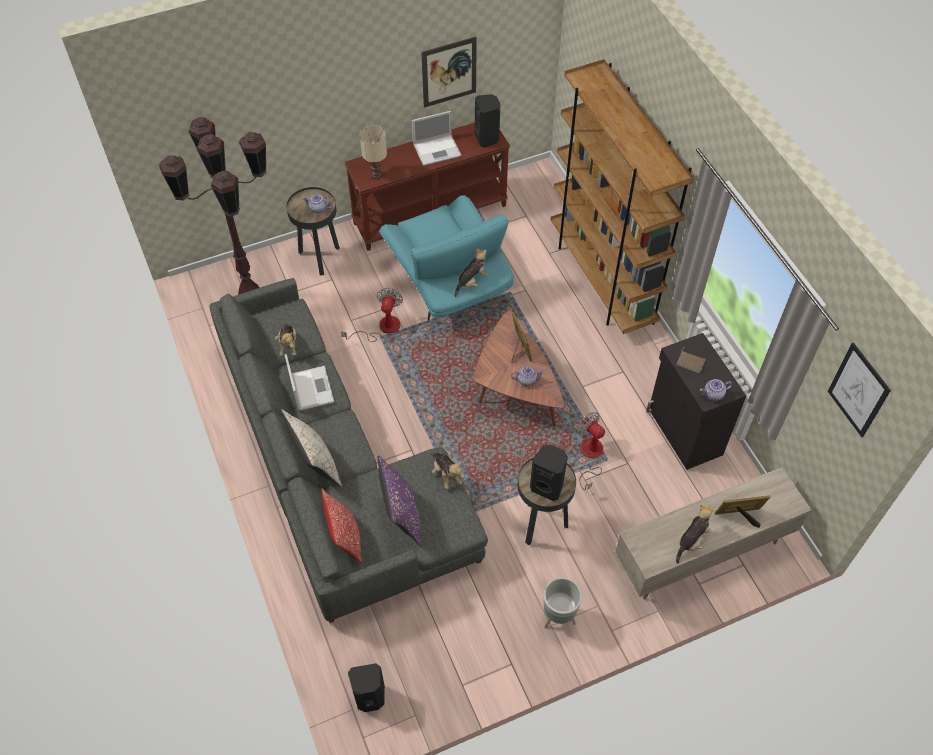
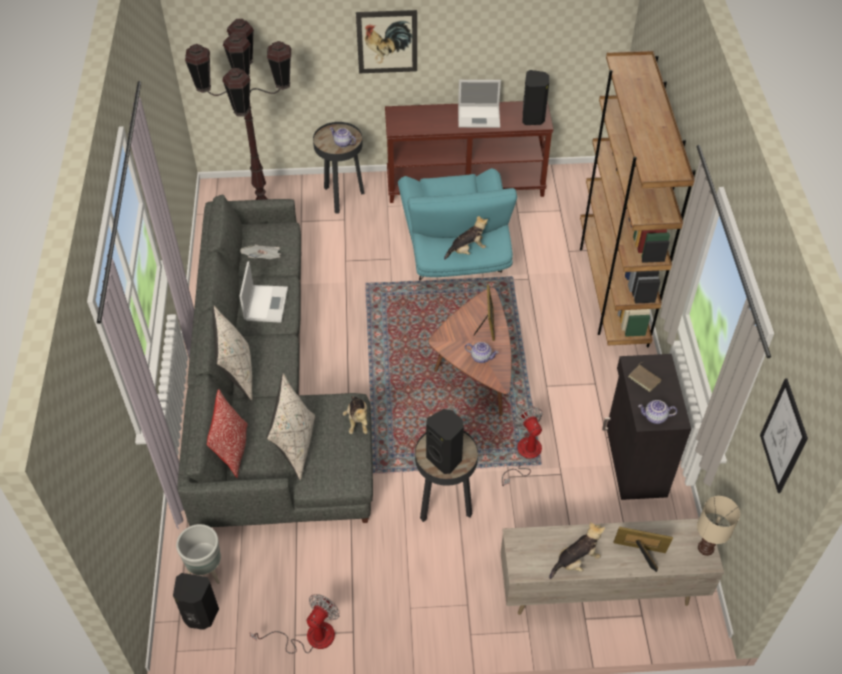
camera: 20 degrees right, 5 degrees down
plush toy [275,323,296,356] -> newspaper [240,245,281,259]
fan [341,288,403,342] -> fan moved to [250,594,340,654]
beige table lamp [360,126,387,179] -> beige table lamp moved to [697,496,740,556]
purple pillow [378,455,422,547] -> beige pillow [267,373,315,480]
picture [421,37,477,108] -> picture moved to [356,10,417,73]
grey planter [543,577,582,628] -> grey planter moved to [176,524,221,584]

